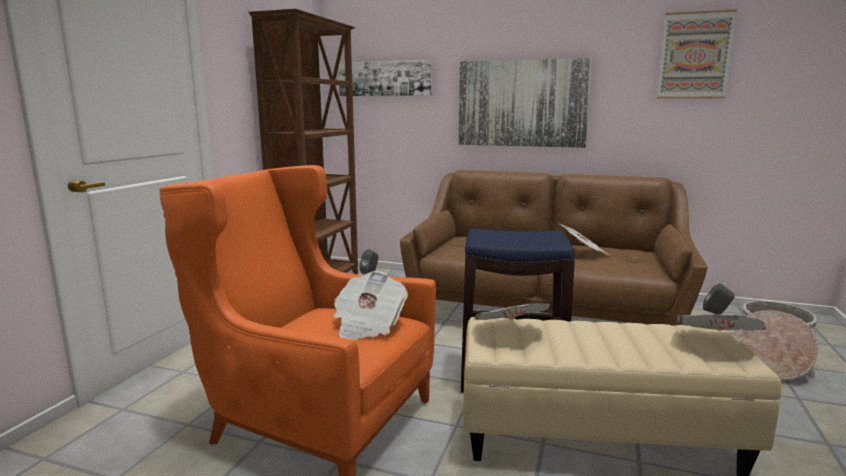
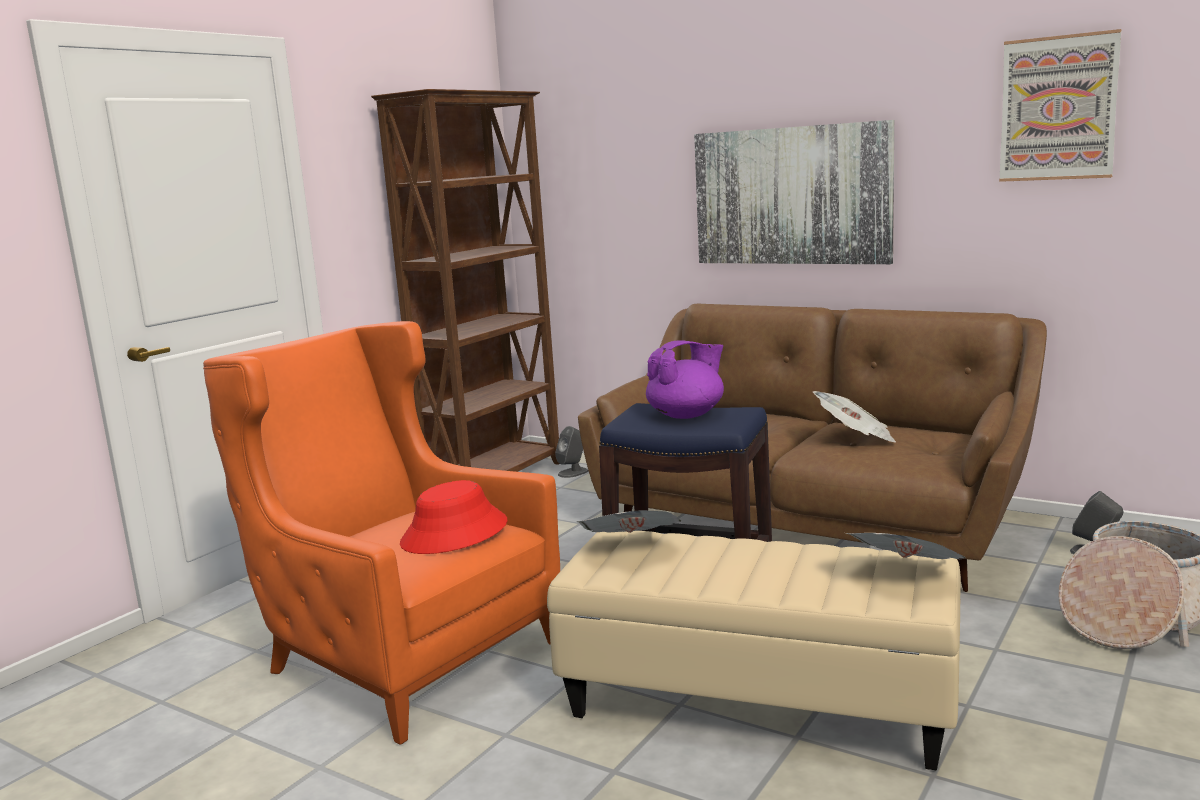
camera: 15 degrees right, 0 degrees up
newspaper [334,271,408,340] -> red hat [400,480,507,554]
picture [338,60,432,96] -> none
none -> purple teapot [646,340,724,419]

